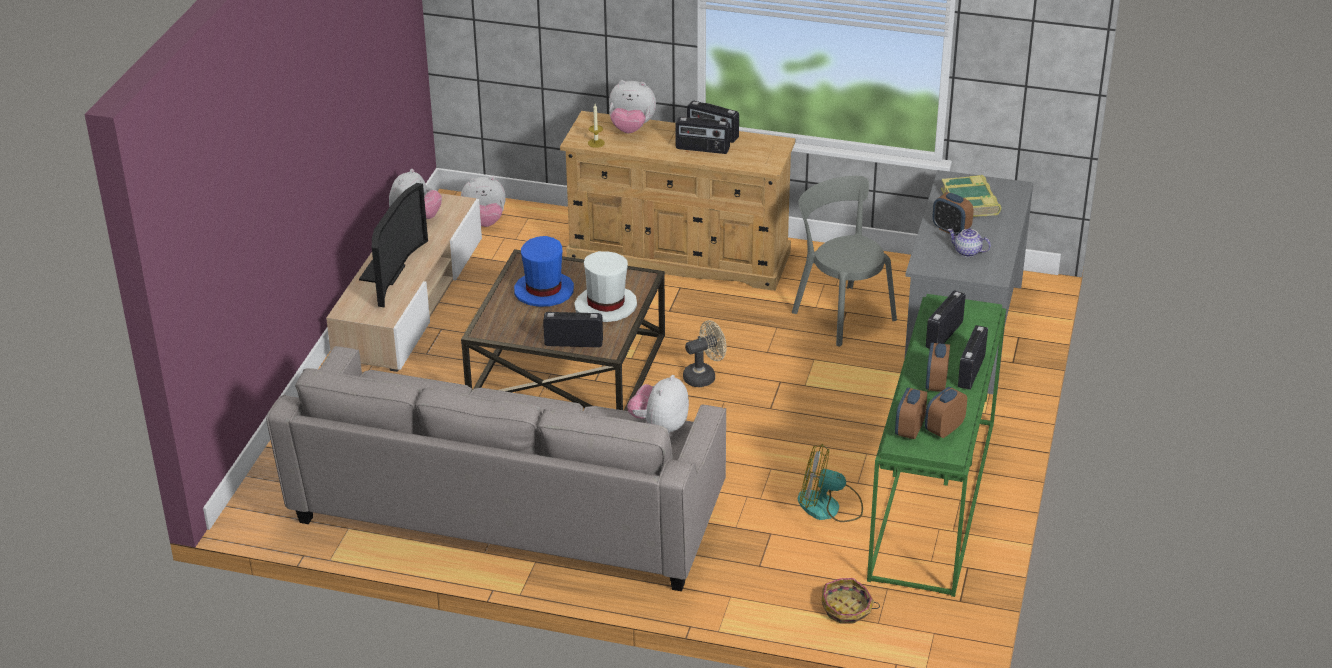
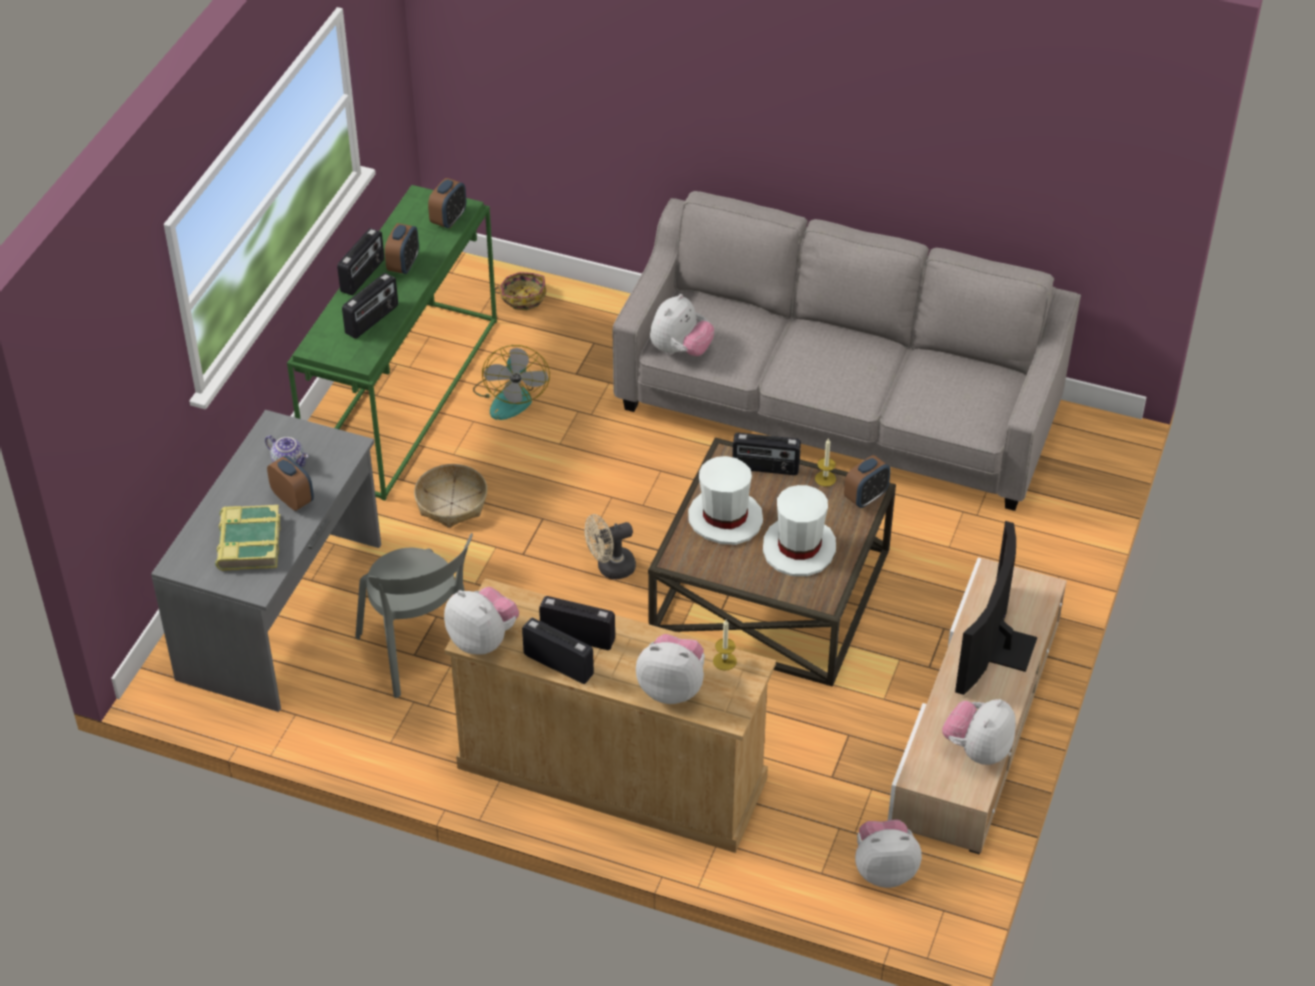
camera: 175 degrees left, 10 degrees up
blue hat [514,236,574,307] -> white hat [763,485,836,576]
fan [798,444,863,522] -> fan turned 75 degrees clockwise [473,345,550,420]
alarm clock [925,387,967,438] -> alarm clock moved to [844,455,890,508]
none -> basket [414,464,487,528]
none -> plush toy [444,587,519,655]
none -> candle [815,438,836,487]

